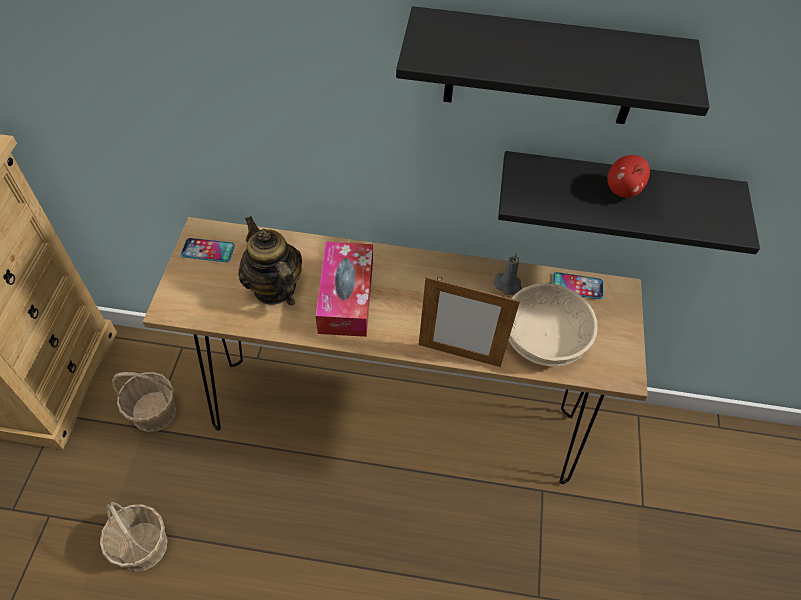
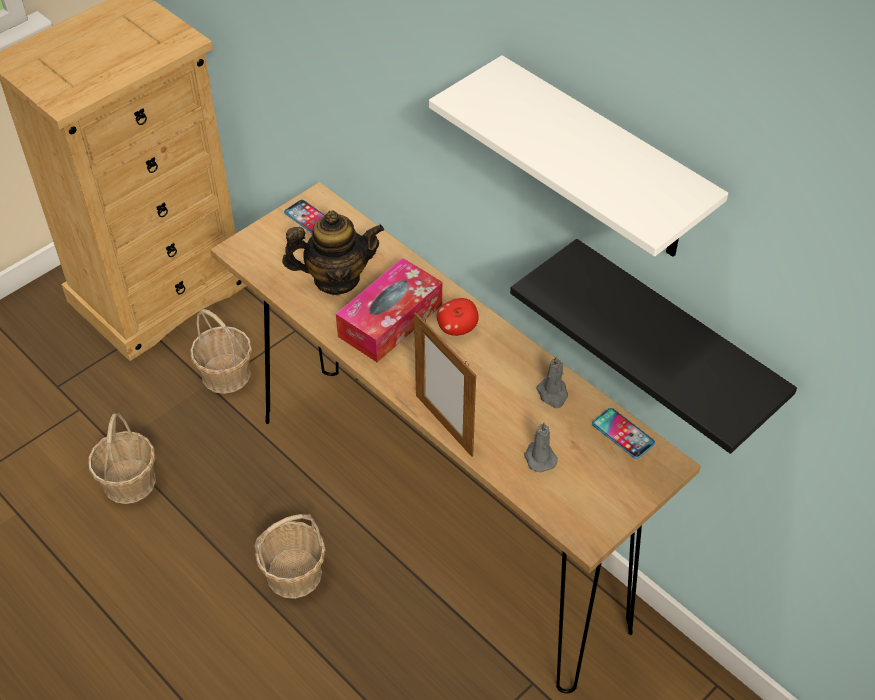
camera: 40 degrees right, 5 degrees down
teapot [238,216,302,306] -> teapot turned 75 degrees clockwise [282,211,384,295]
black shelf [396,6,710,124] -> white shelf [429,55,728,257]
beige bowl [509,283,598,366] -> grey candle [524,421,558,472]
apple [607,155,650,198] -> apple moved to [437,298,479,336]
none -> basket [254,514,326,599]

